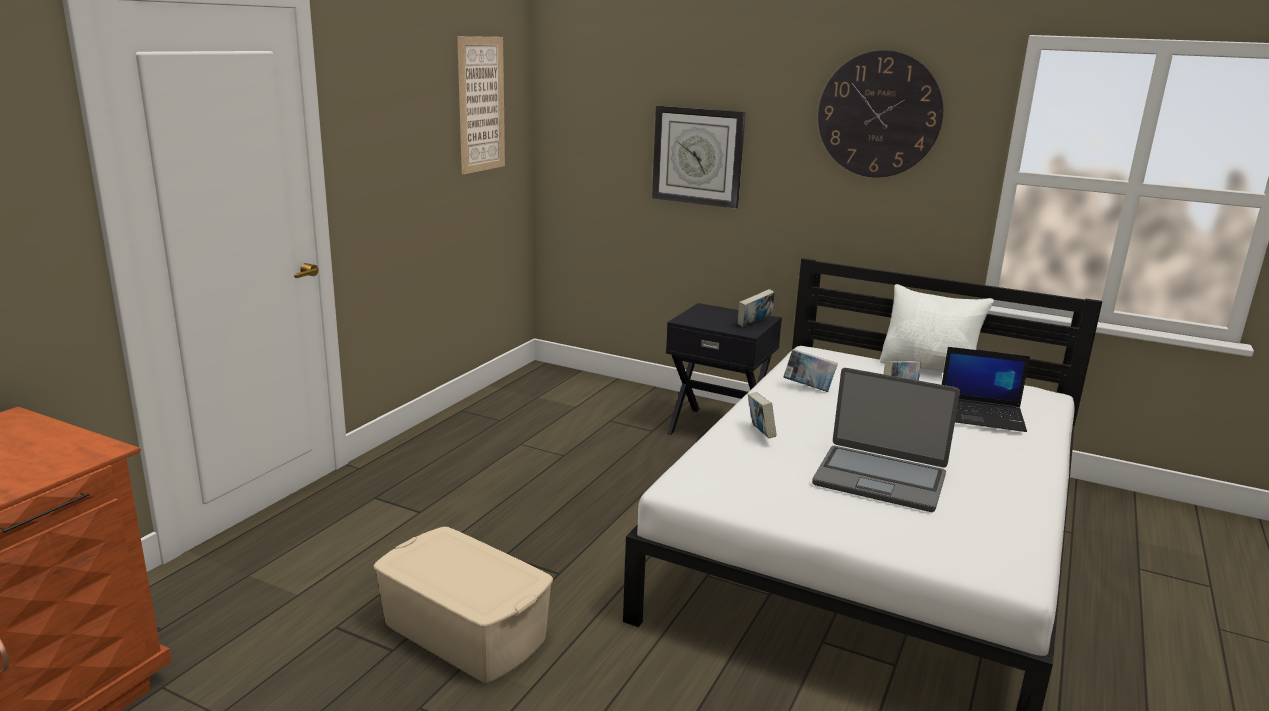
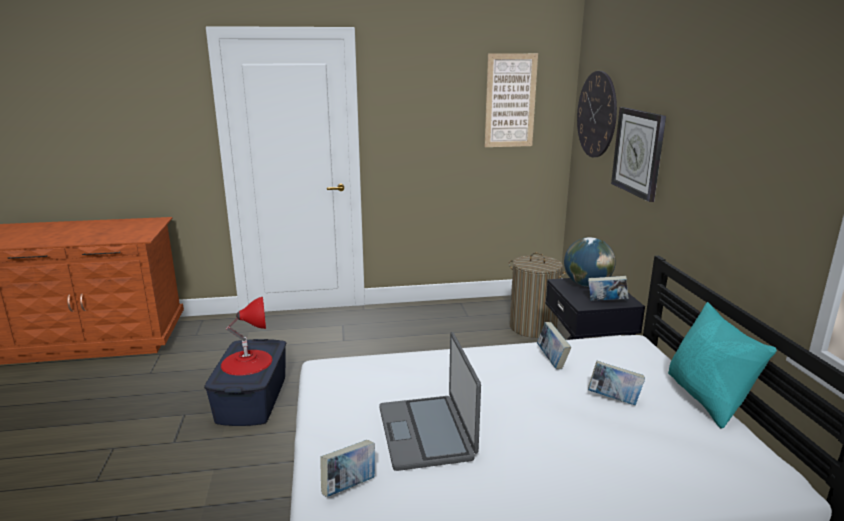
camera: 55 degrees right, 0 degrees up
beige storage box [374,527,553,683] -> blue storage box [204,339,286,426]
book [748,392,777,438] -> book moved to [320,440,375,497]
wall clock [818,50,943,177] -> wall clock moved to [577,71,617,157]
white pillow [880,284,994,373] -> turquoise pillow [668,302,777,429]
laptop [942,347,1030,432] -> none
none -> red table lamp [221,297,273,376]
none -> laundry basket [508,252,566,338]
none -> globe [564,237,616,287]

